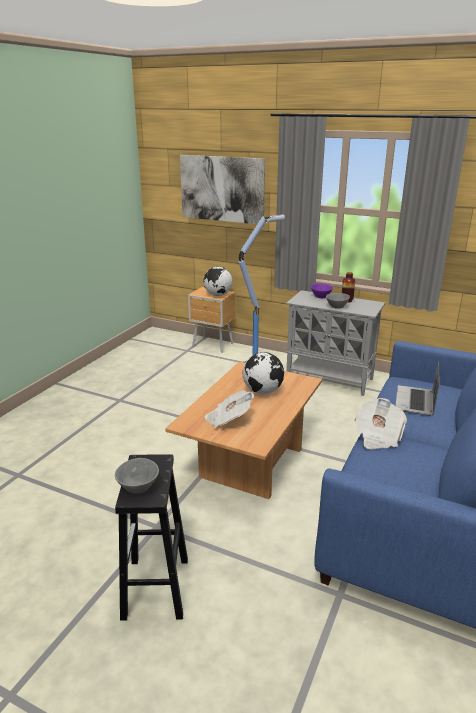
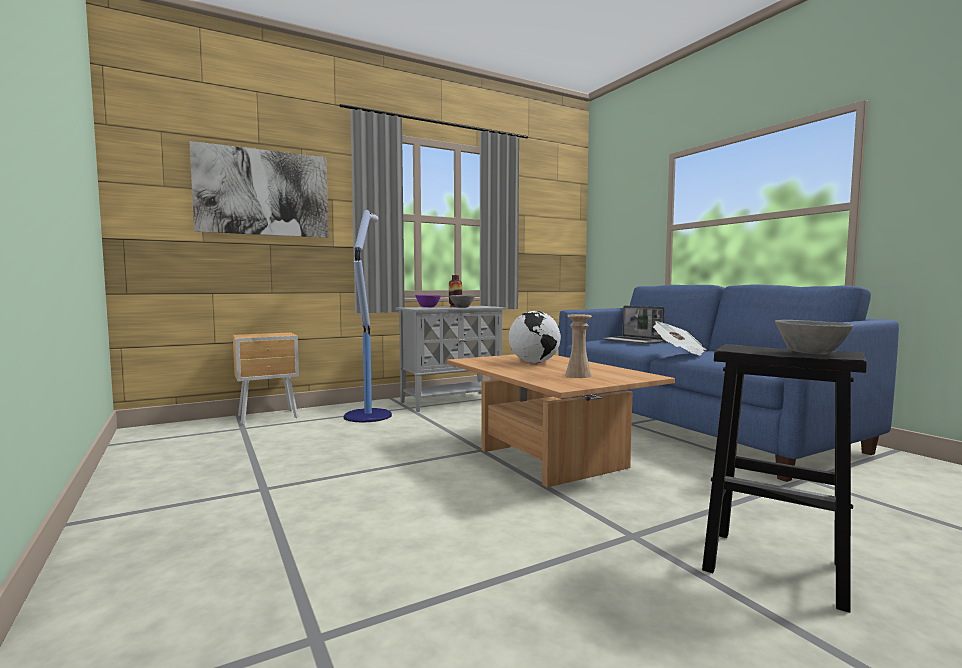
camera: 55 degrees left, 20 degrees down
globe [203,267,232,296] -> none
newspaper [204,390,254,428] -> beige vase [565,314,592,378]

